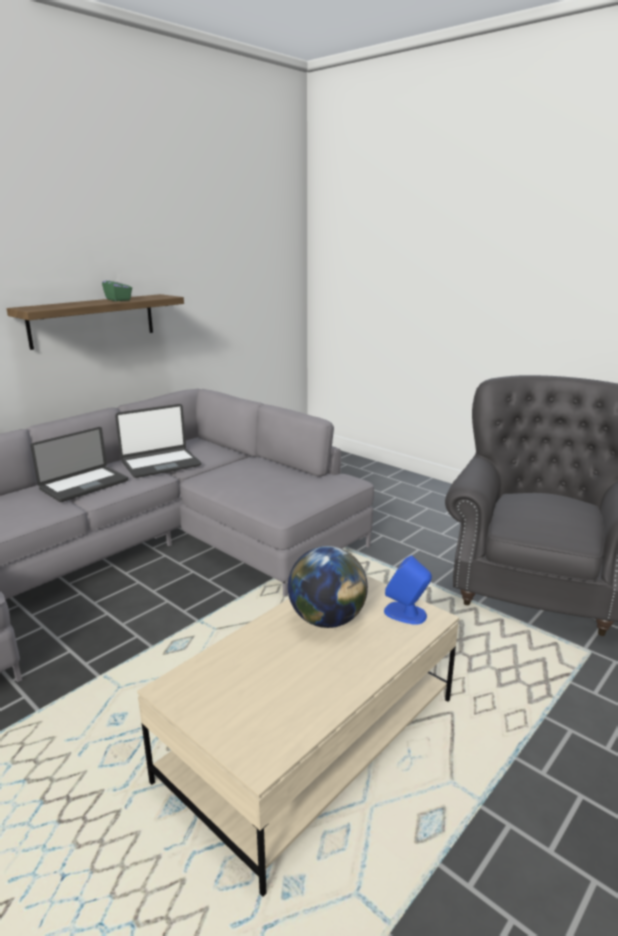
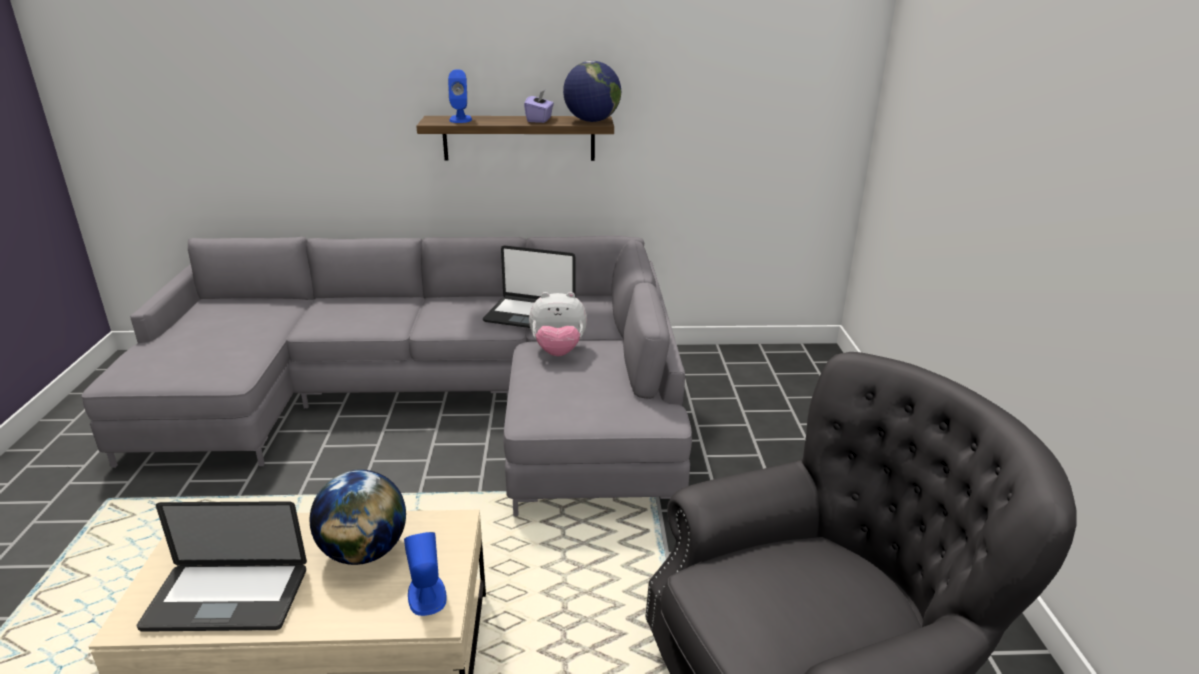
camera: 45 degrees right, 5 degrees up
laptop [30,427,128,502] -> laptop moved to [136,501,307,632]
green tissue box [102,274,132,301] -> purple tissue box [524,90,554,123]
none -> blue speaker [448,69,472,123]
none -> plush toy [529,292,587,356]
none -> globe [563,61,621,122]

